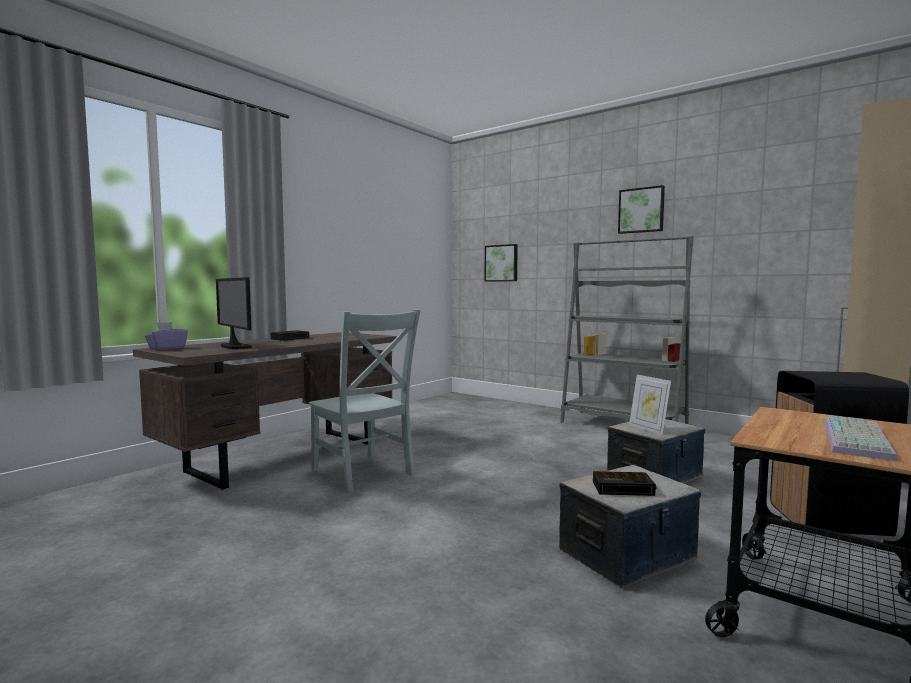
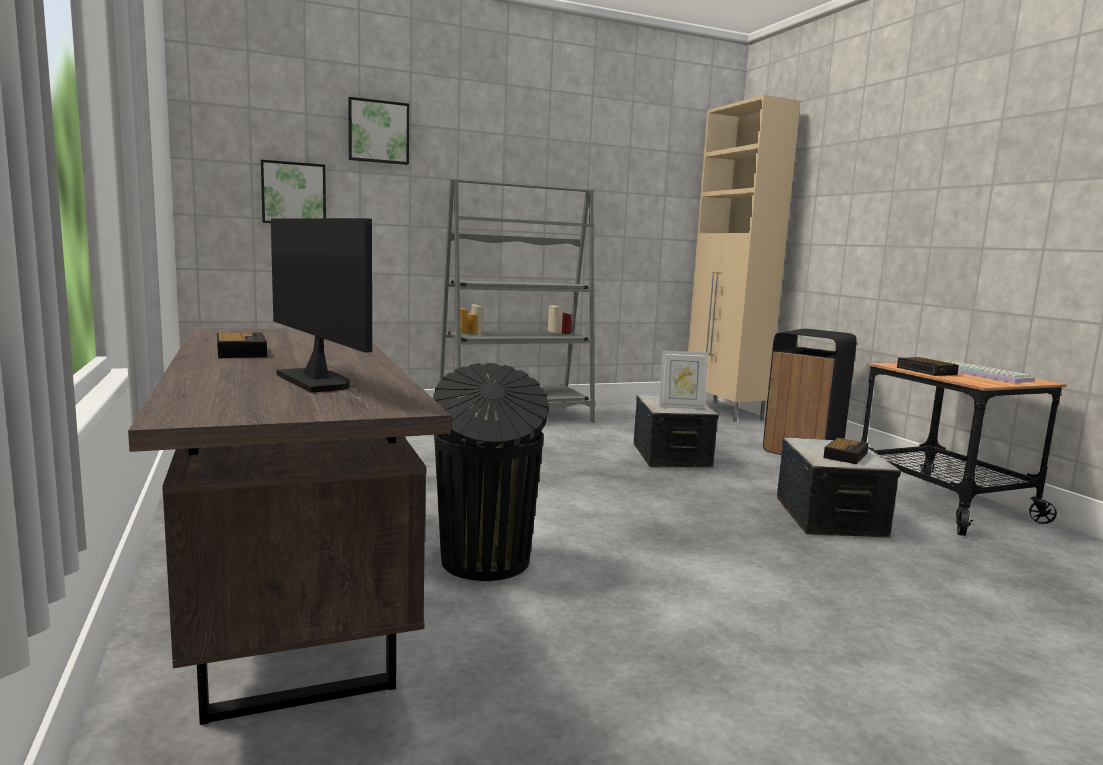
camera: 60 degrees left, 5 degrees up
purple tissue box [145,322,188,350] -> none
monitor [216,277,251,349] -> monitor turned 120 degrees counterclockwise [271,218,372,393]
grey chair [308,310,421,493] -> black trash can [433,363,549,581]
picture [618,185,665,234] -> picture moved to [348,97,409,165]
none -> alarm clock [897,357,959,376]

